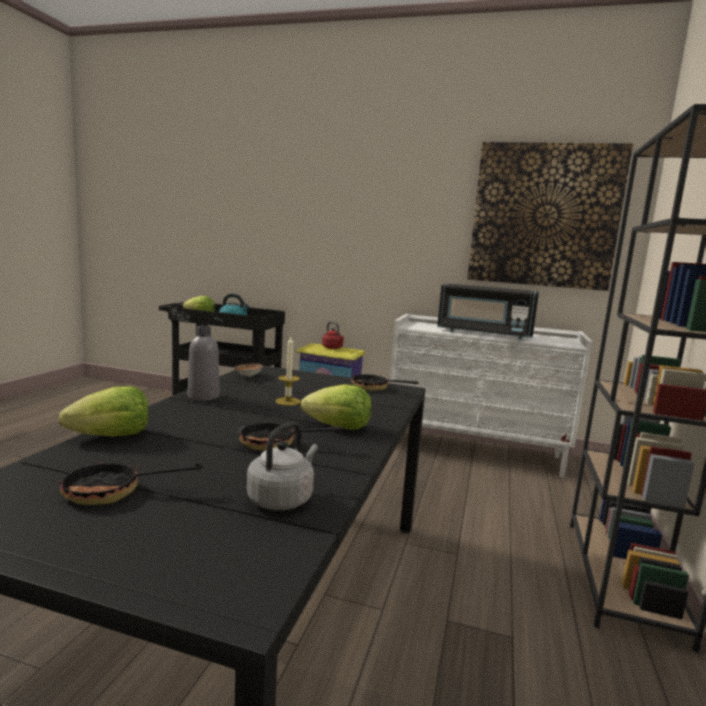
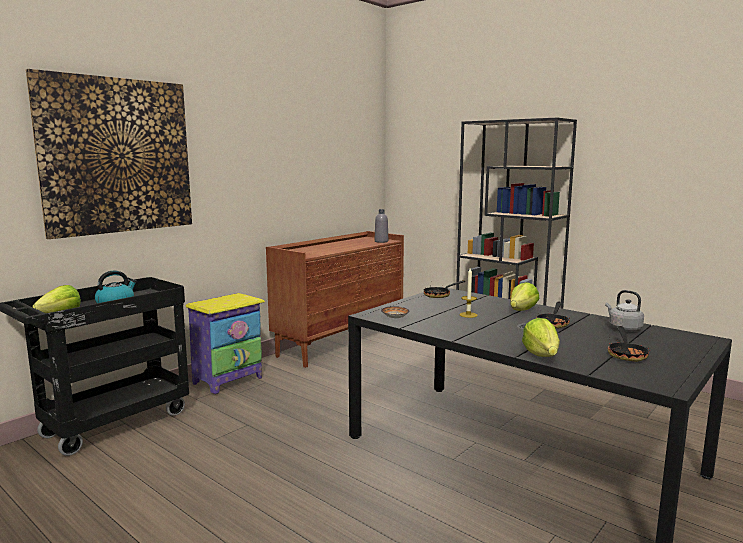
camera: 65 degrees left, 0 degrees up
grey bottle [188,326,220,401] -> grey bottle moved to [375,209,388,243]
red kettle [322,322,344,349] -> none
white cabinet [389,314,592,478] -> brown cabinet [266,231,404,368]
black microwave [437,284,539,340] -> none
picture [467,142,633,291] -> picture moved to [26,69,192,239]

